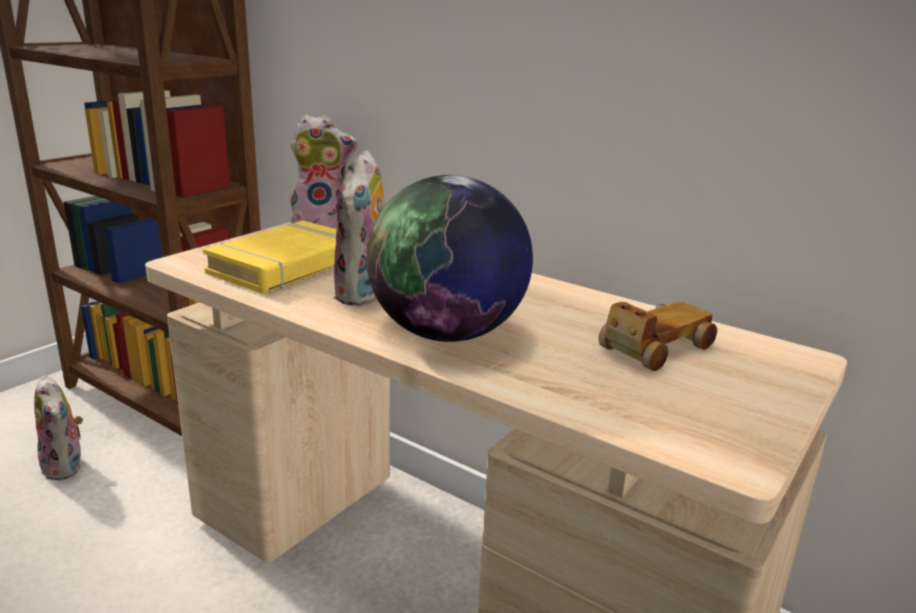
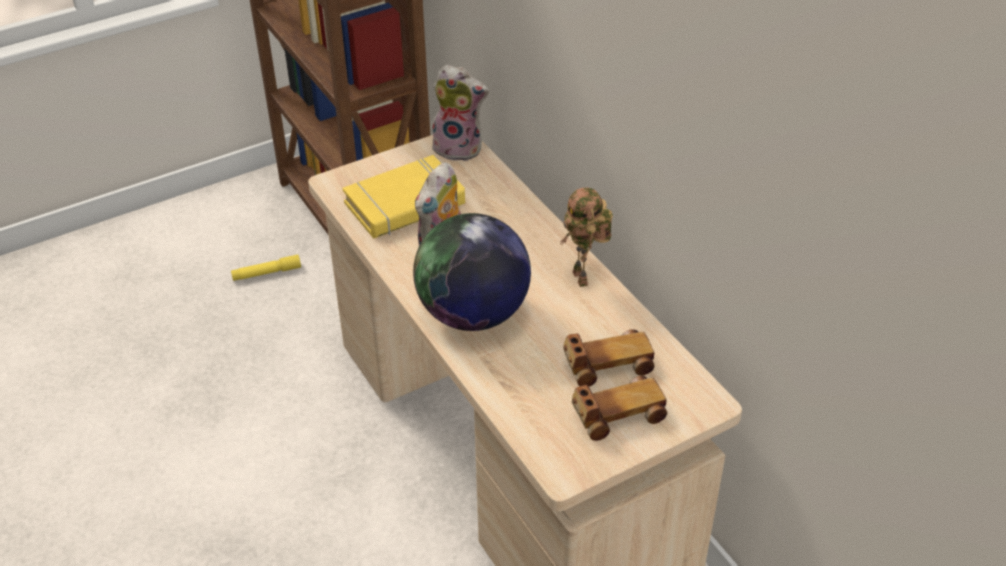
camera: 25 degrees right, 20 degrees up
plush toy [34,375,83,480] -> yellow flashlight [231,254,301,281]
none -> toy robot [560,188,613,287]
none -> toy car [572,376,667,441]

